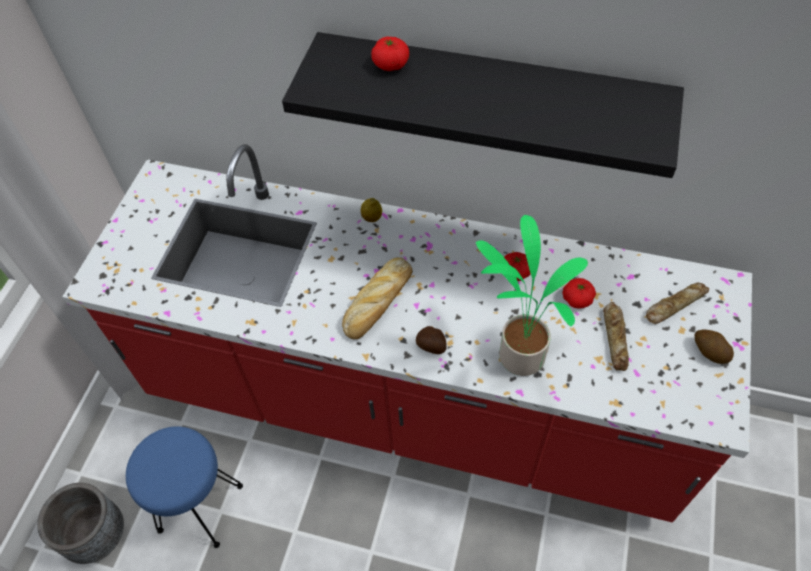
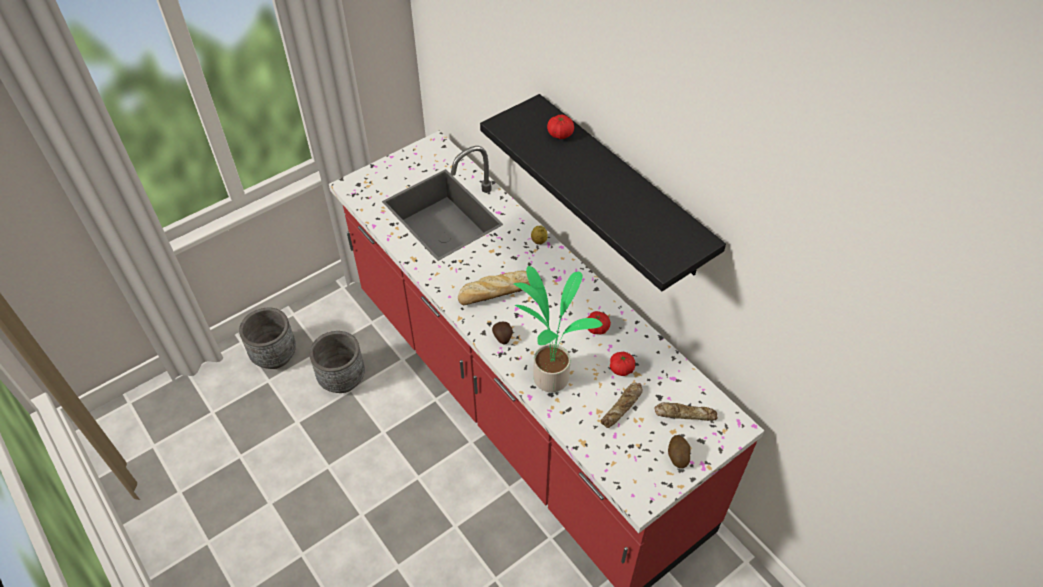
camera: 35 degrees right, 5 degrees down
blue stool [126,426,243,548] -> grey planter [309,331,365,393]

